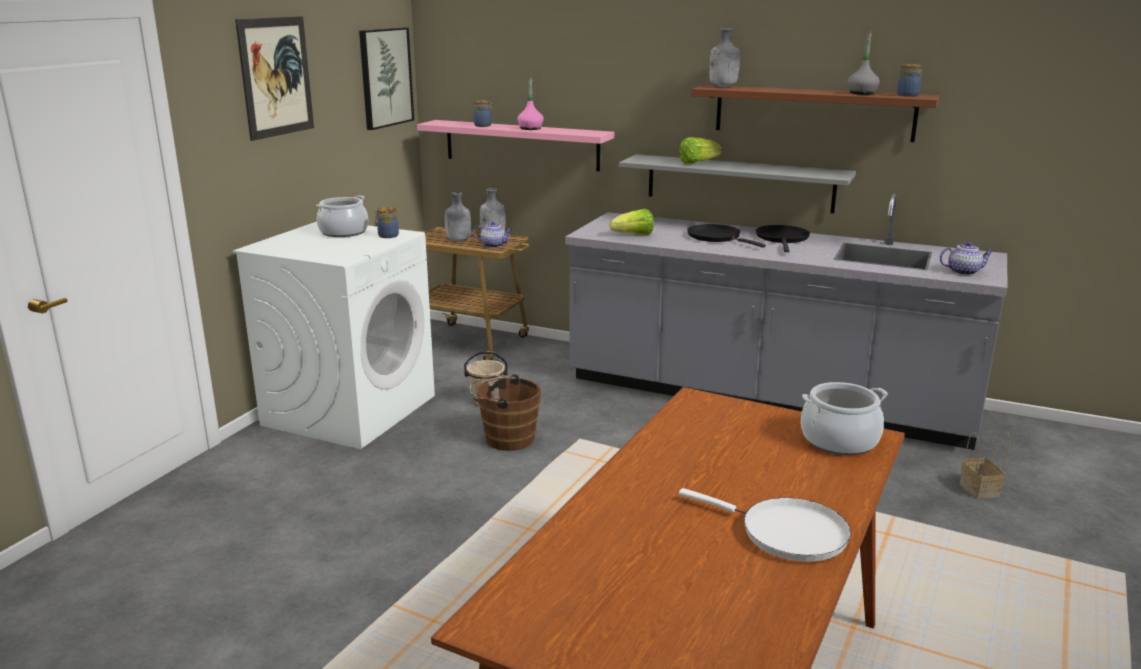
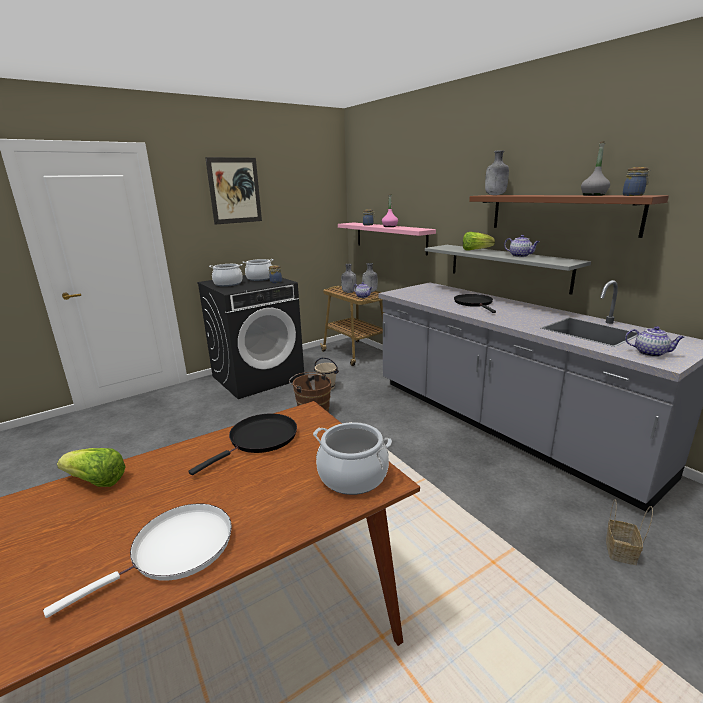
camera: 30 degrees right, 0 degrees up
white washing machine [233,222,435,449] -> black washing machine [197,275,304,399]
picture [359,28,414,130] -> none
lettuce [610,209,654,235] -> lettuce moved to [57,448,126,487]
white frying pan [679,488,851,562] -> white frying pan turned 105 degrees counterclockwise [43,504,232,618]
black frying pan [756,225,810,252] -> black frying pan moved to [188,414,297,475]
none -> cooking pot [209,264,243,287]
none -> teapot [504,235,540,257]

